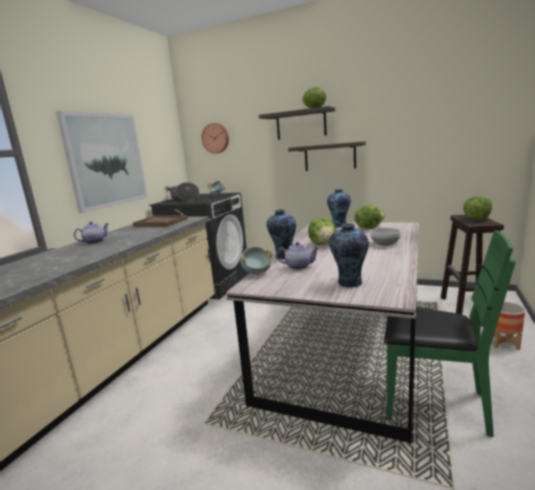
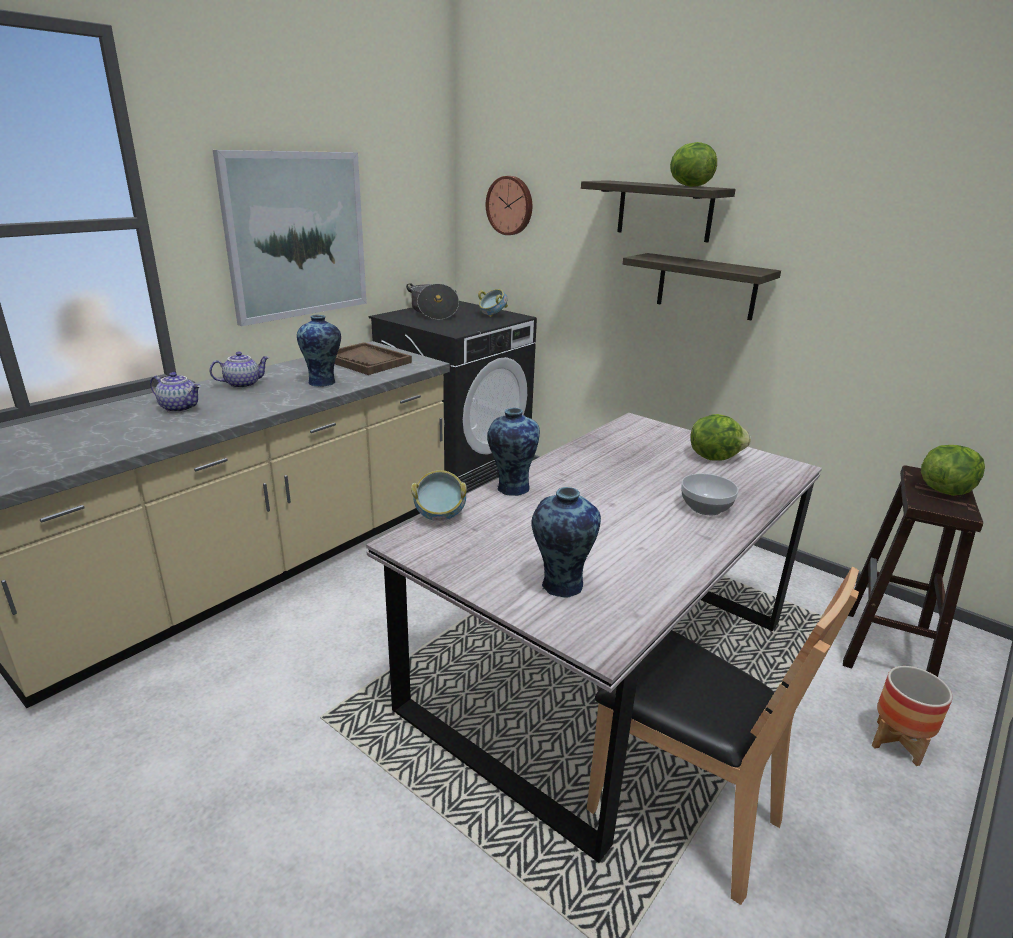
camera: 15 degrees right, 10 degrees up
teapot [276,242,320,270] -> teapot moved to [150,372,201,413]
lettuce [308,218,337,245] -> none
vase [327,189,351,227] -> vase moved to [297,315,341,387]
green chair [384,230,516,437] -> brown chair [587,567,859,905]

